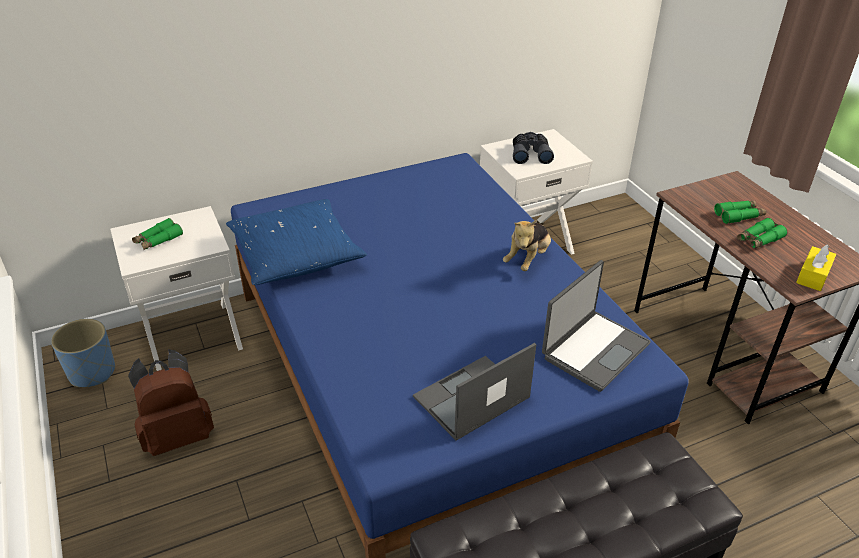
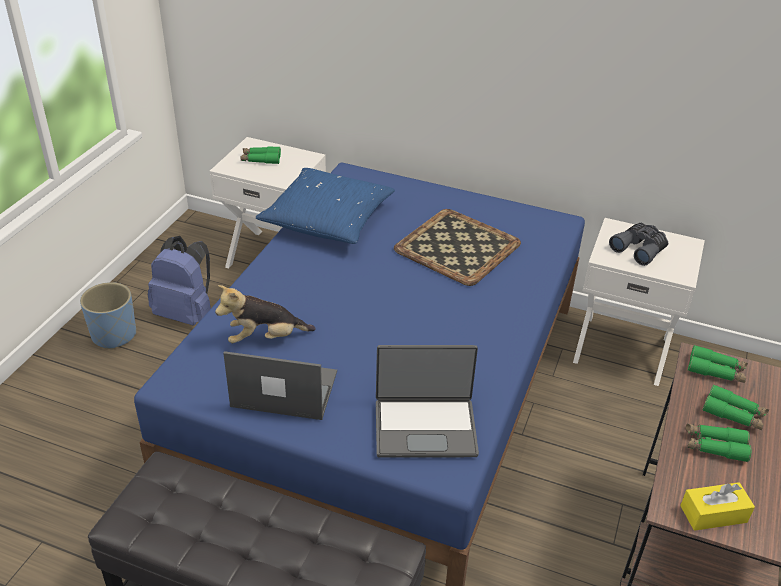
camera: 45 degrees right, 0 degrees up
blue planter [51,319,115,387] -> blue planter moved to [80,282,136,349]
brown backpack [128,349,214,456] -> blue backpack [148,236,211,325]
plush toy [503,220,551,271] -> plush toy moved to [215,285,316,343]
none -> tray [394,209,521,286]
none -> green binoculars [688,345,748,383]

